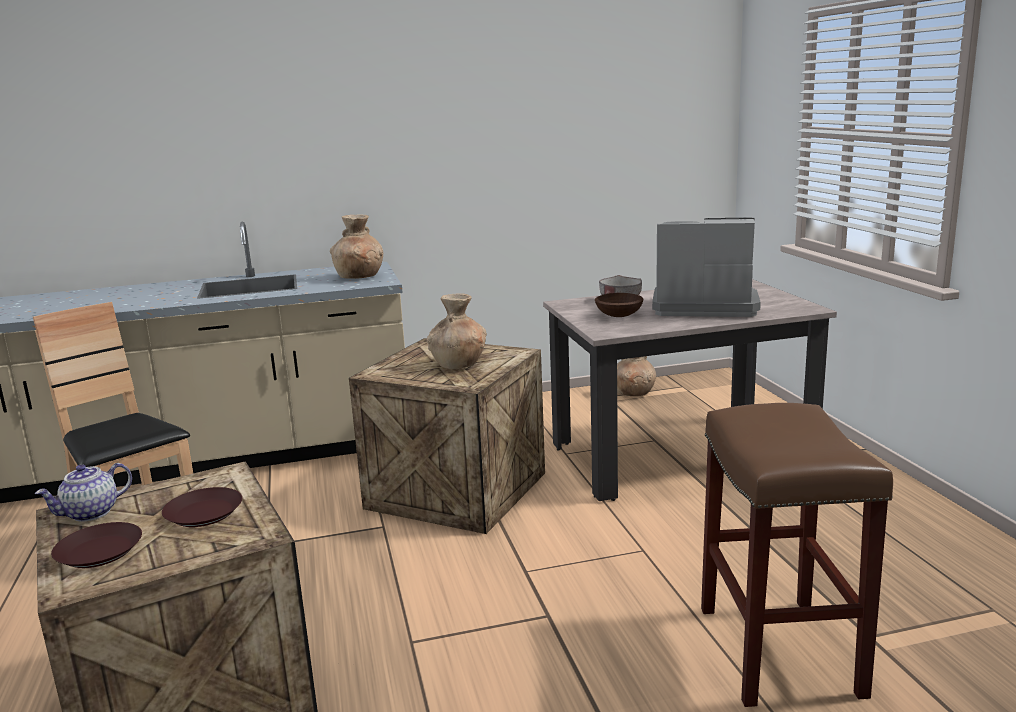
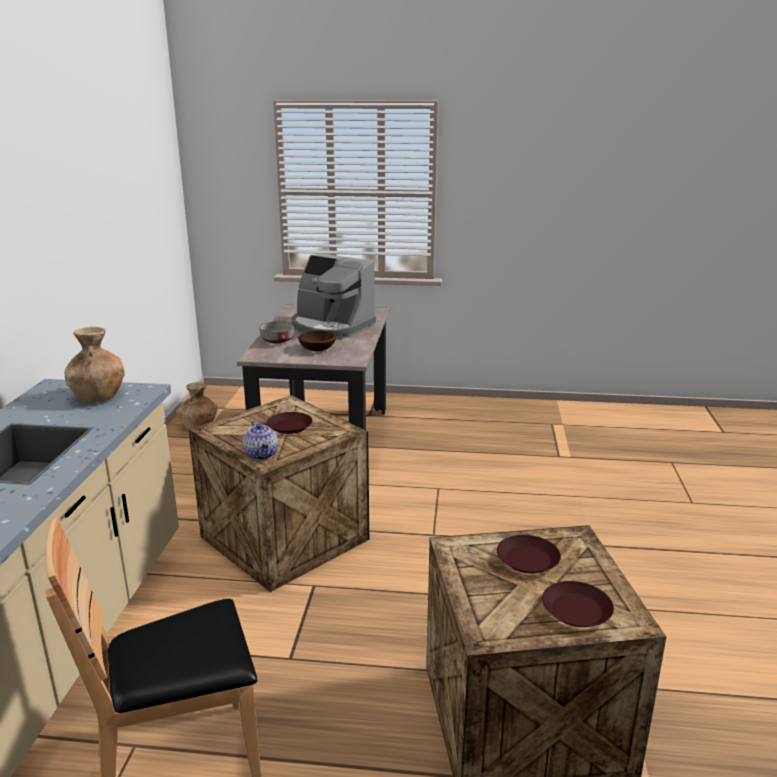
camera: 70 degrees left, 5 degrees up
teapot [35,463,132,522] -> teapot moved to [243,421,278,460]
brown vase [427,293,487,369] -> brown plate [267,412,312,434]
coffee machine [652,217,761,317] -> coffee machine turned 90 degrees counterclockwise [291,253,376,340]
brown stool [701,403,893,707] -> none

